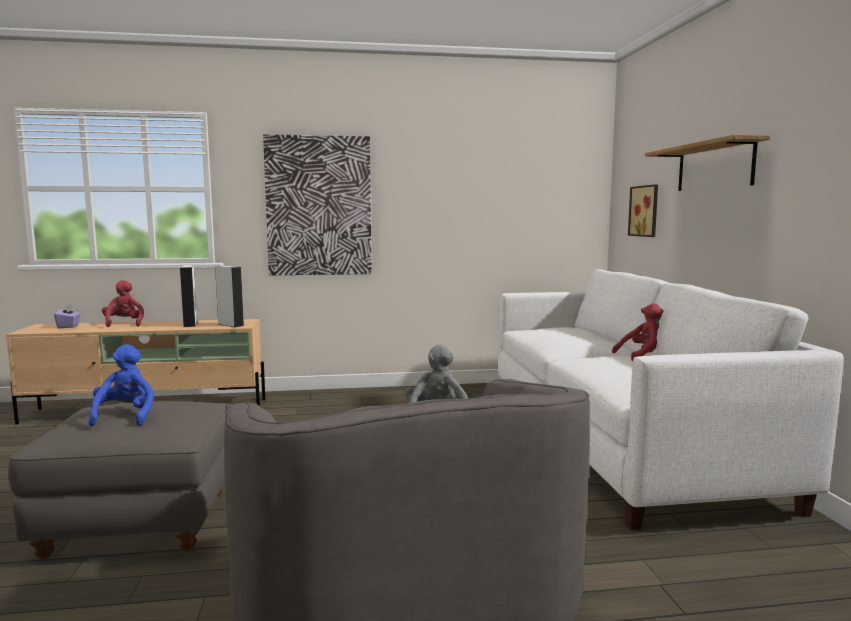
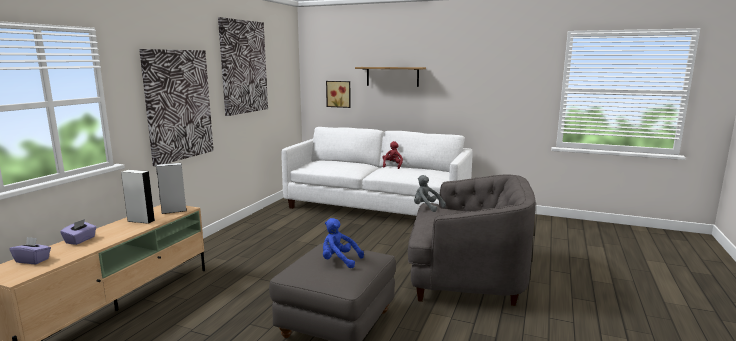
camera: 60 degrees left, 5 degrees up
red plush toy [102,280,144,327] -> purple tissue box [60,219,97,245]
none -> picture [218,17,268,116]

